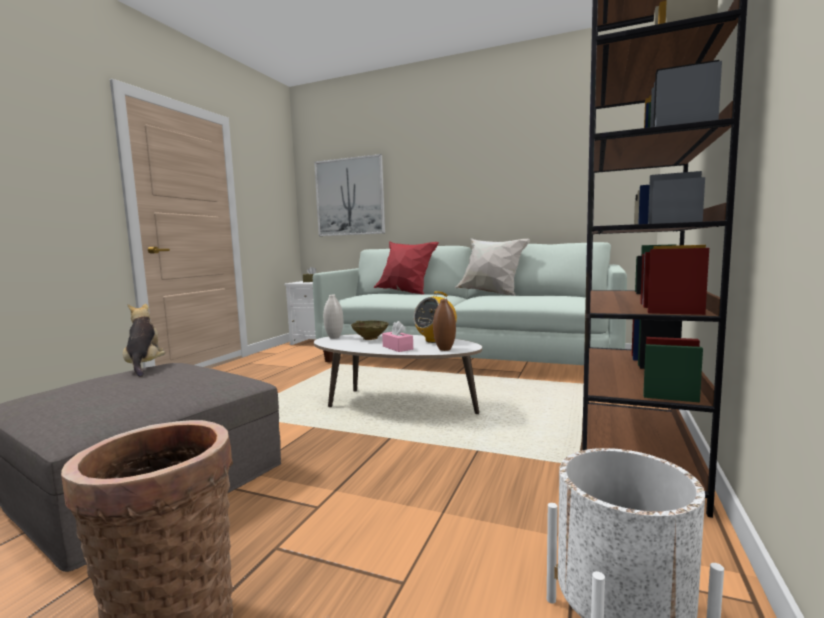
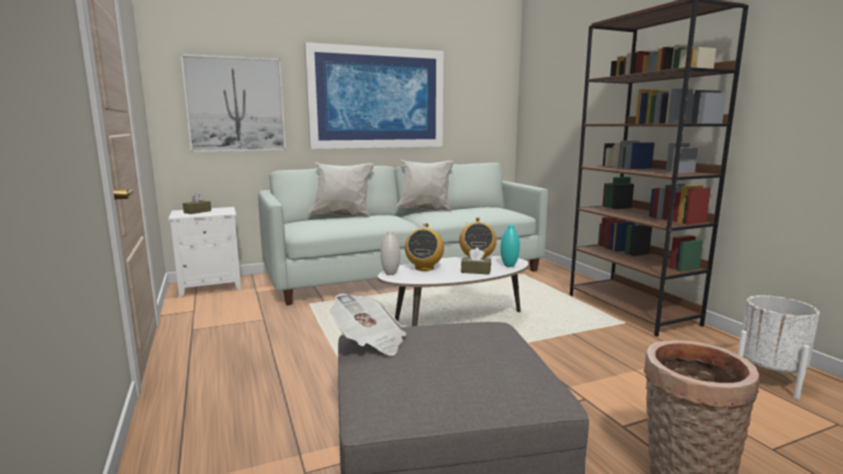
camera: 45 degrees left, 5 degrees up
plush toy [123,304,166,377] -> newspaper [330,294,406,356]
beige bowl [351,321,389,340] -> radio [405,223,444,271]
red pillow [374,241,439,295] -> white pillow [307,162,375,217]
pink tissue box [382,321,413,352] -> brown tissue box [461,248,491,275]
brown vase [433,299,456,351] -> turquoise vase [501,225,520,267]
none -> picture [304,42,444,149]

